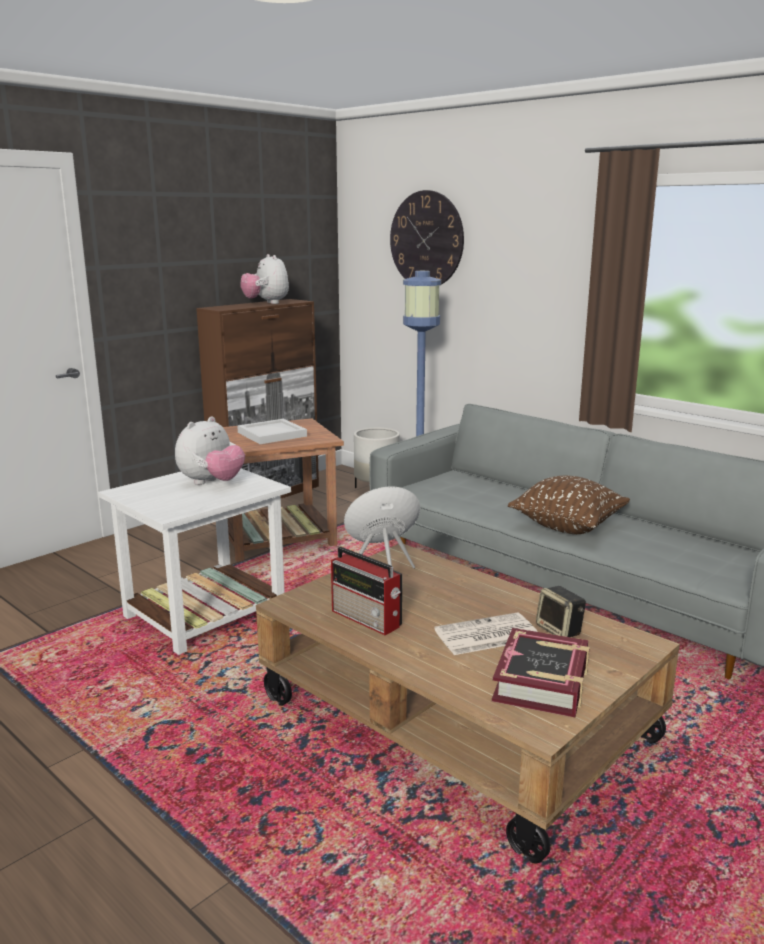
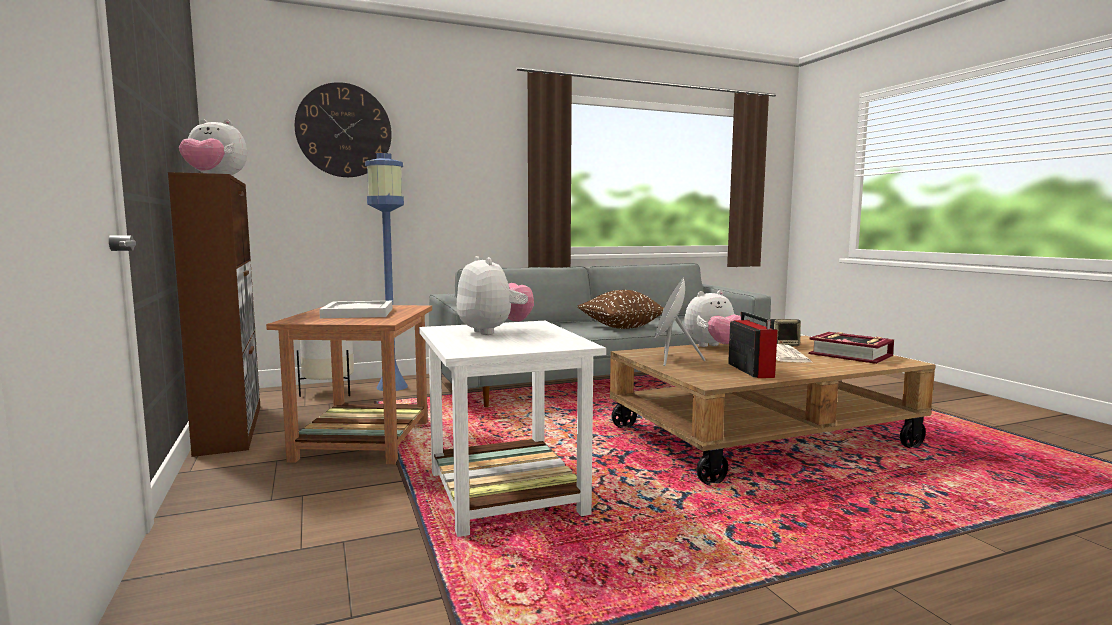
camera: 65 degrees left, 10 degrees down
radio [331,547,402,635] -> radio turned 75 degrees counterclockwise [728,312,778,378]
none -> plush toy [685,290,741,347]

